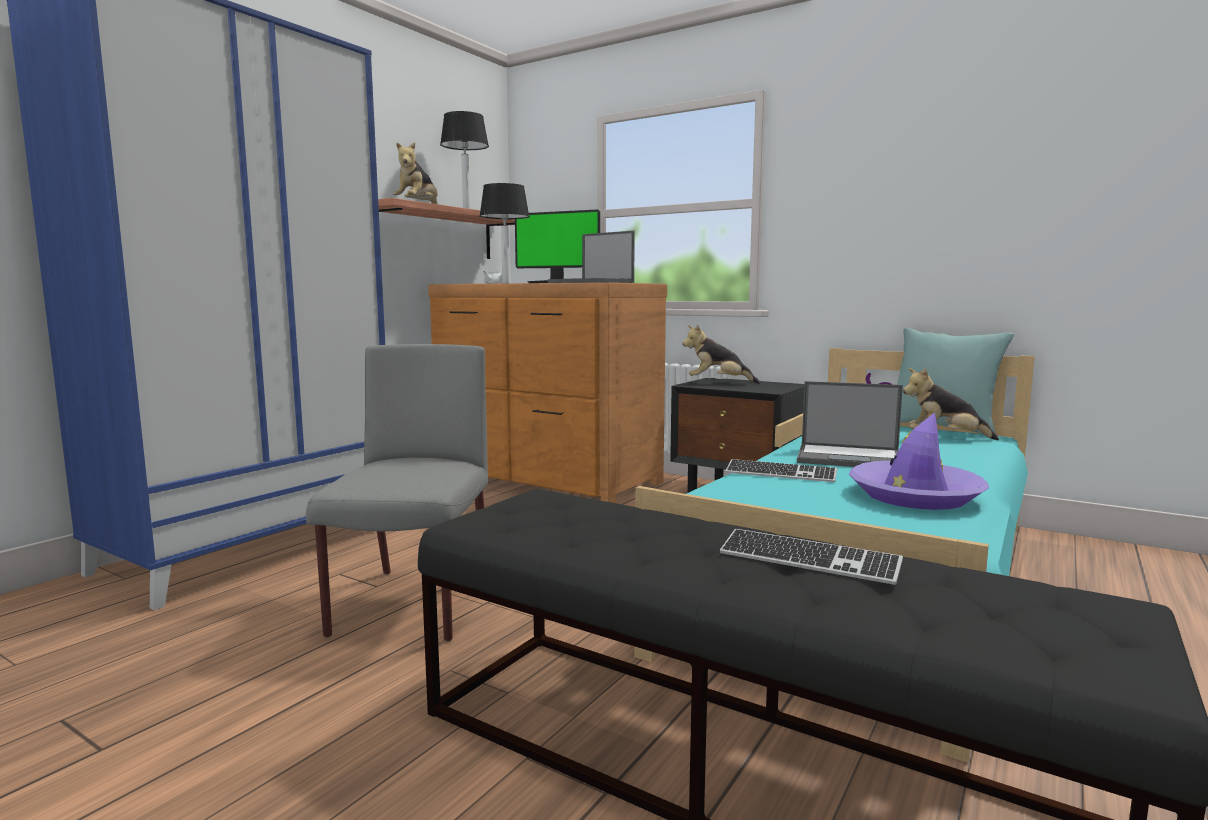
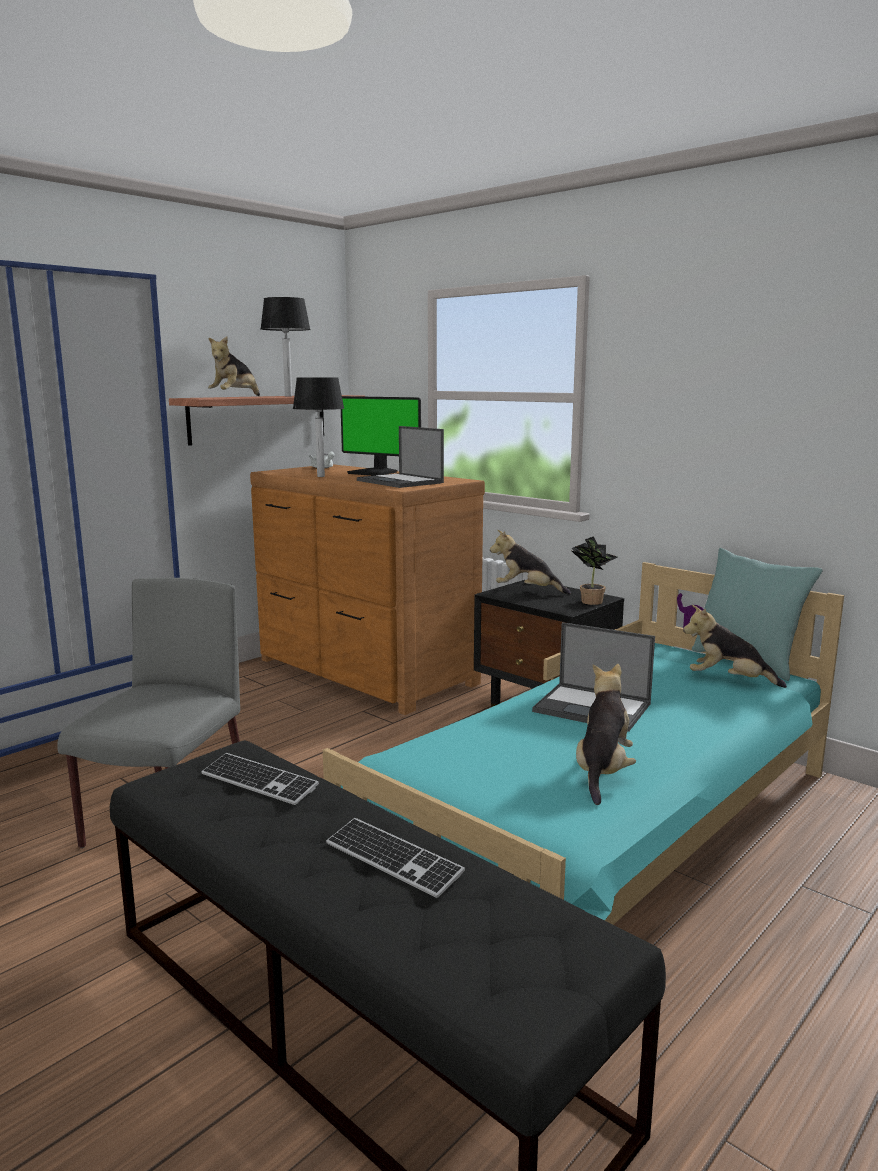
camera: 10 degrees right, 5 degrees up
keyboard [726,459,837,482] -> keyboard moved to [201,753,319,805]
purple hat [849,412,989,510] -> plush toy [576,664,636,805]
none -> potted plant [571,536,617,605]

